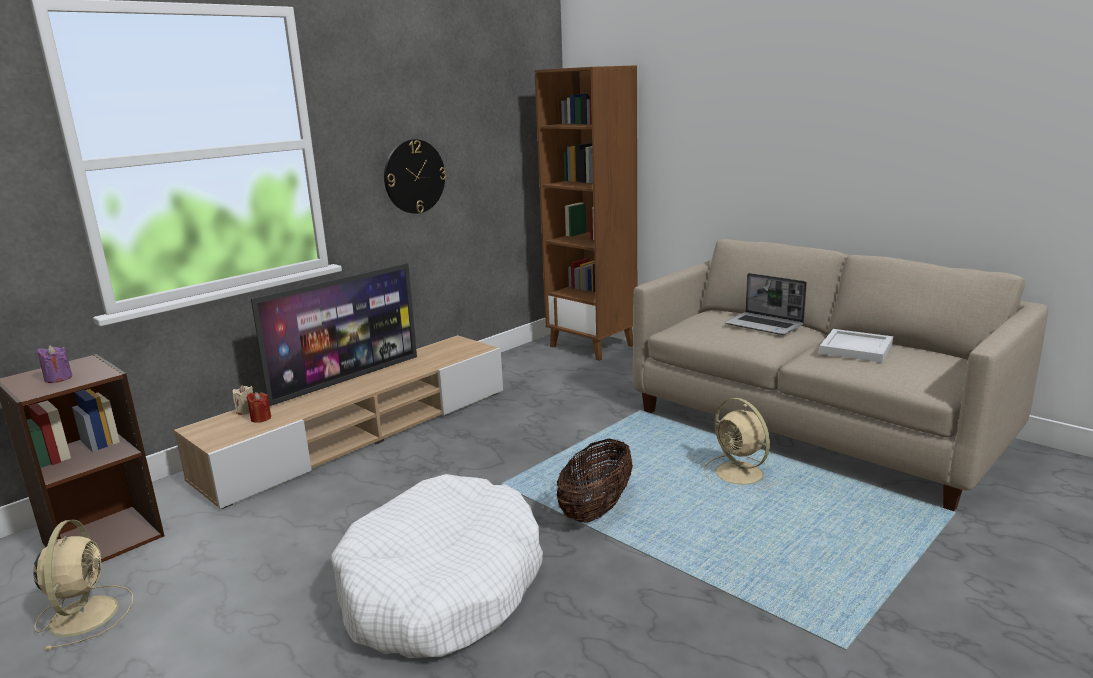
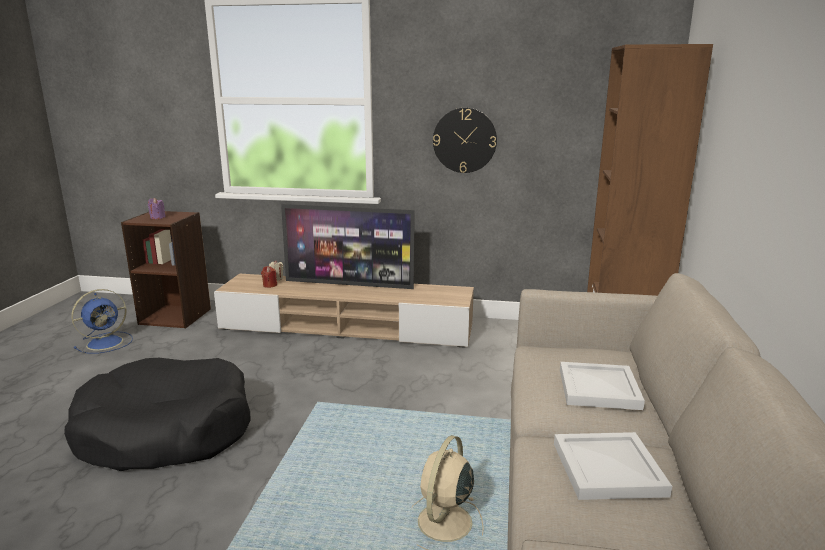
camera: 55 degrees right, 0 degrees up
beige fan [33,520,133,651] -> blue fan [71,289,133,354]
white dog bed [331,474,543,658] -> black dog bed [64,358,251,471]
basket [557,439,633,523] -> none
laptop [725,273,807,335] -> white tray [560,362,645,410]

